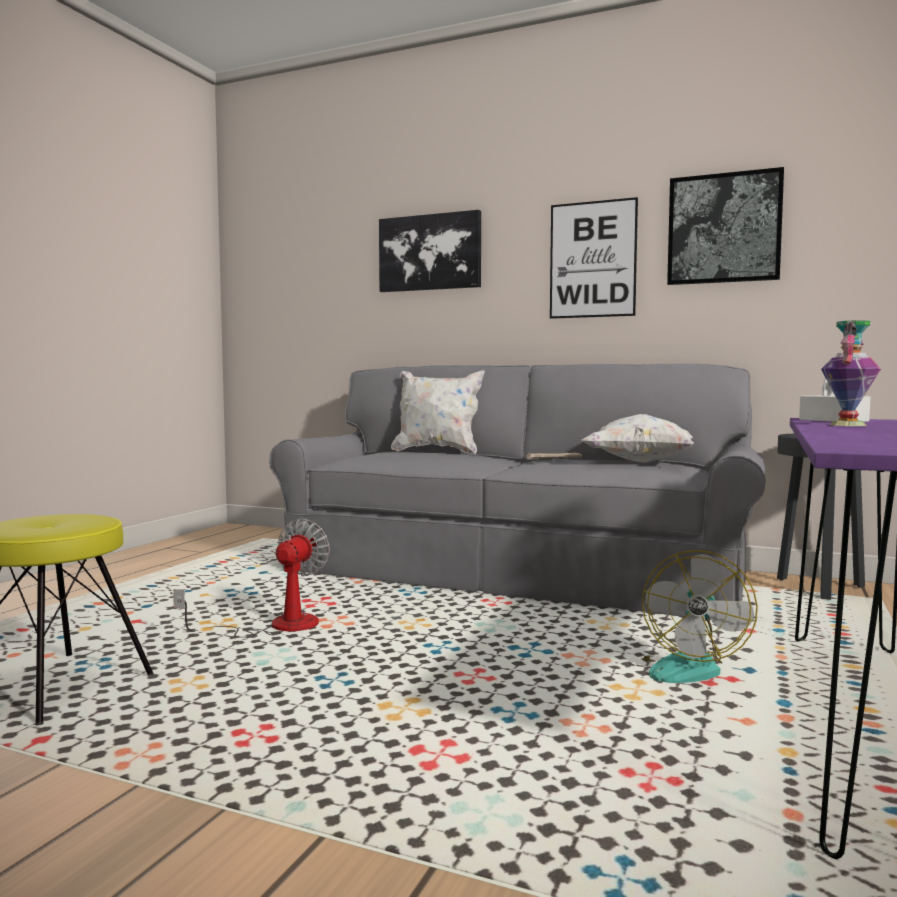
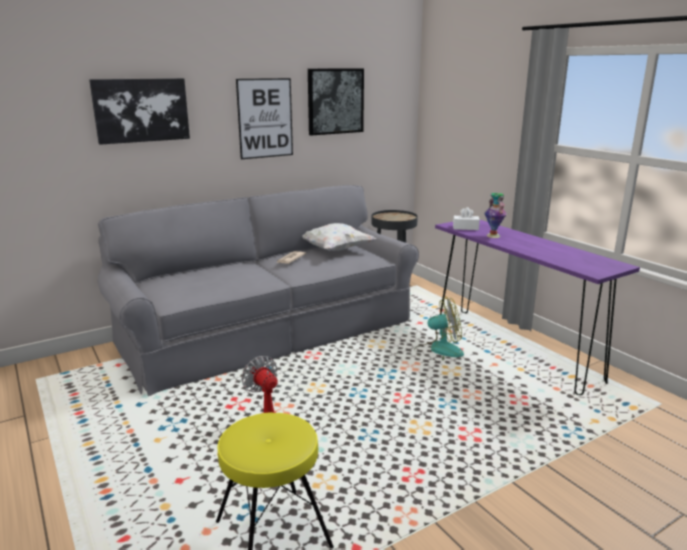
camera: 55 degrees left, 15 degrees up
white pillow [391,370,485,454] -> none
fan [641,550,758,683] -> fan turned 60 degrees counterclockwise [414,296,464,360]

